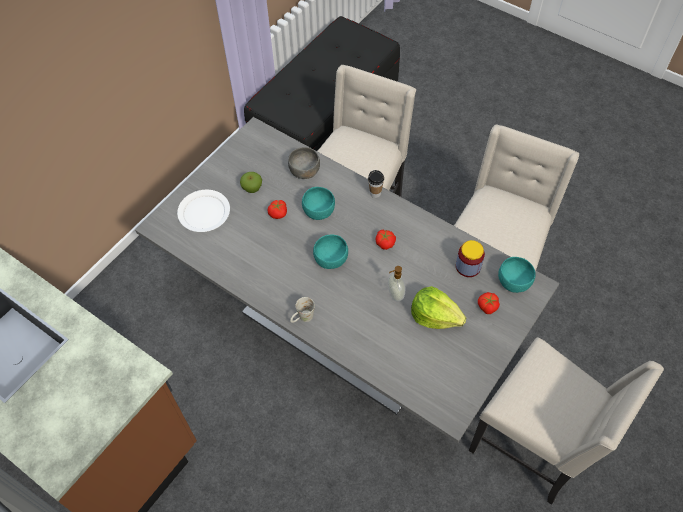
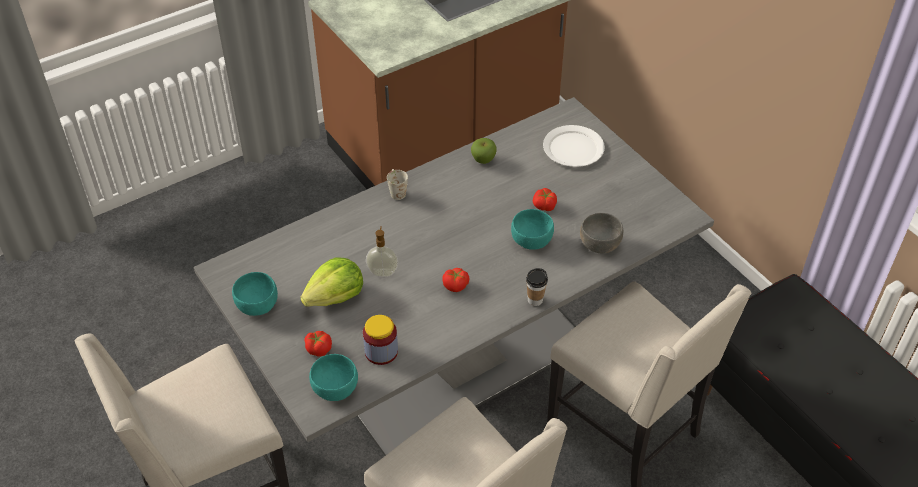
camera: 110 degrees right, 10 degrees down
apple [240,172,262,193] -> apple moved to [471,138,497,164]
turquoise bowl [313,234,348,269] -> turquoise bowl moved to [232,272,278,316]

